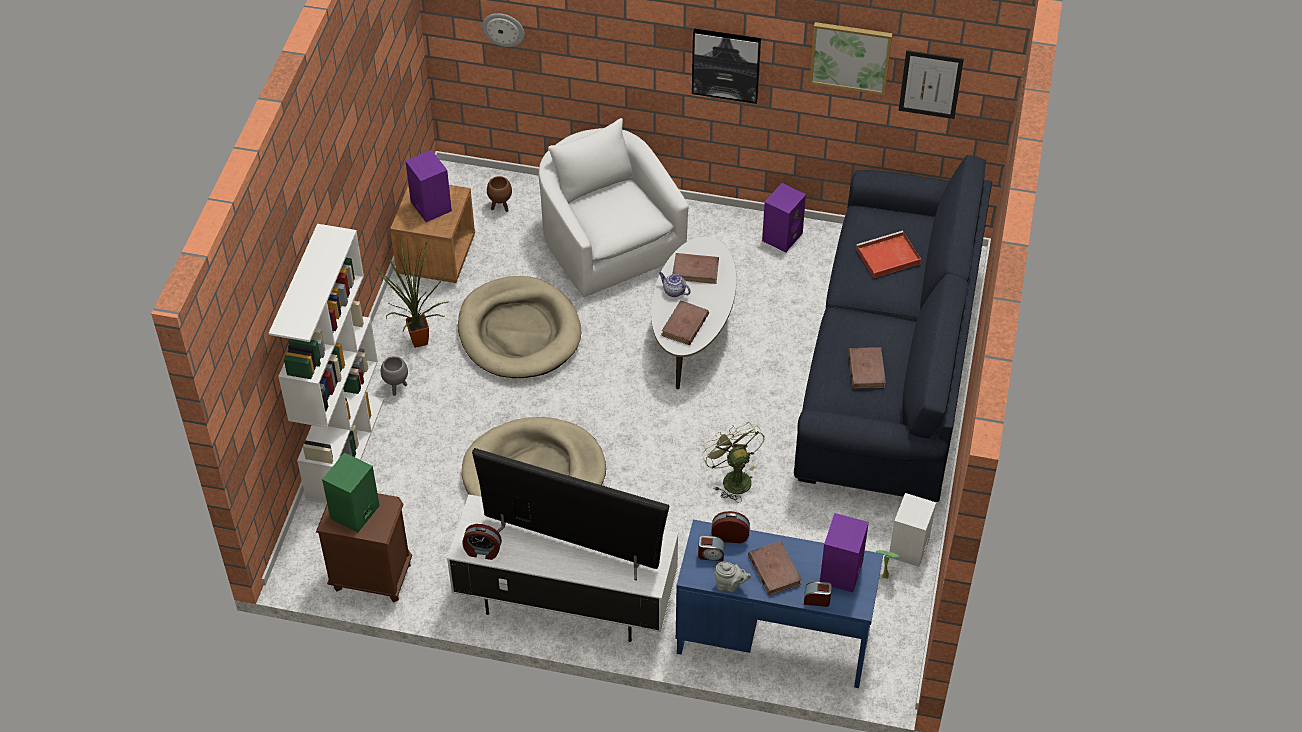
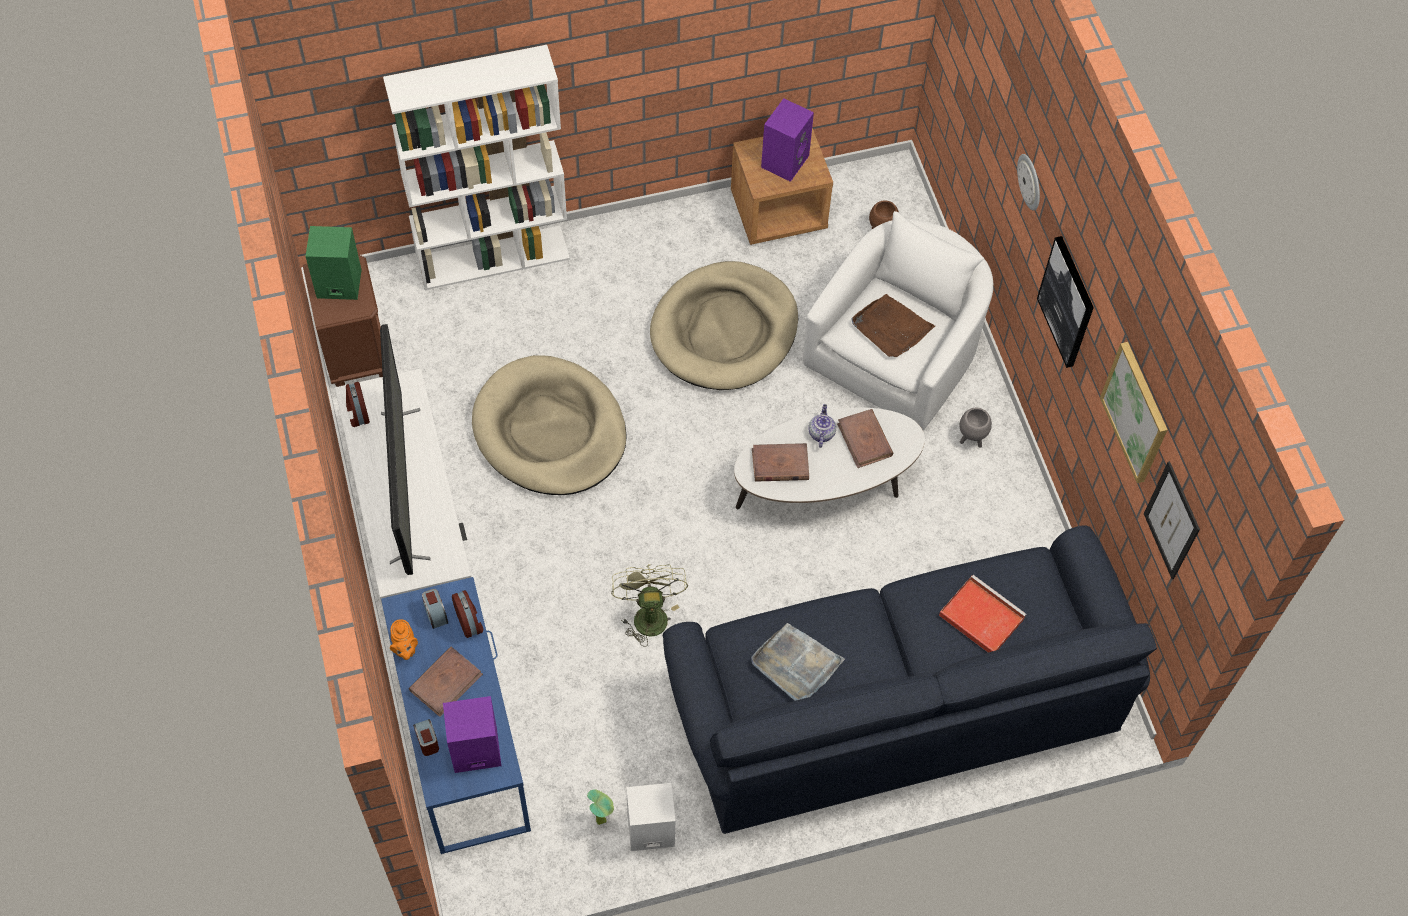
camera: 60 degrees right, 10 degrees up
potted plant [375,238,449,348] -> none
grey planter [381,356,408,396] -> grey planter moved to [959,408,992,448]
wall clock [482,13,525,47] -> wall clock moved to [1017,154,1040,210]
green fan [702,422,764,502] -> green fan turned 45 degrees counterclockwise [611,564,688,647]
grey teapot [714,562,751,592] -> orange teapot [390,619,418,660]
purple speaker [762,183,806,253] -> none
brown book [848,347,886,389] -> grey tray [751,623,845,701]
none -> brown tray [851,294,935,357]

